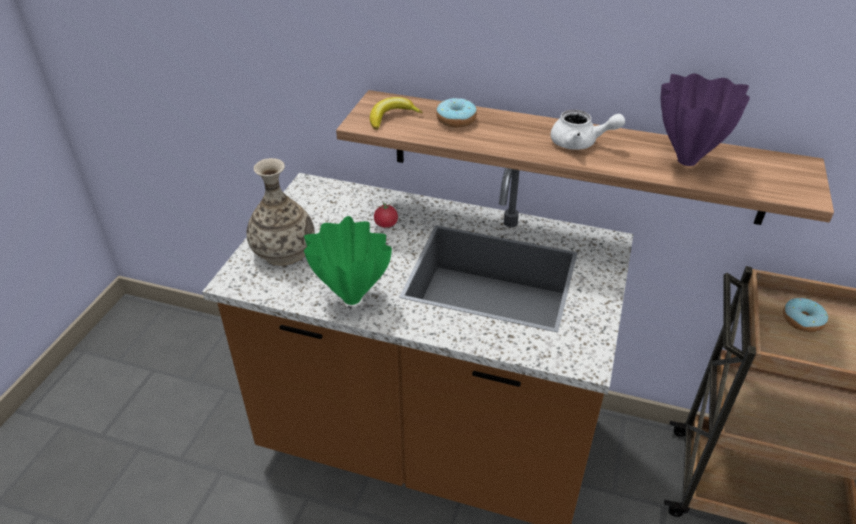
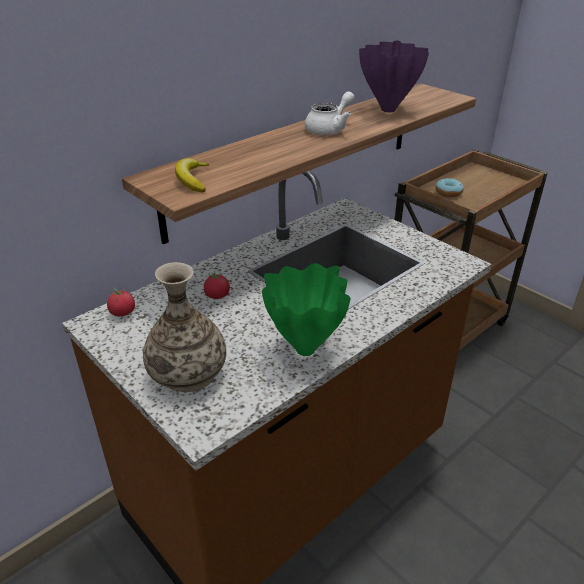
camera: 60 degrees left, 5 degrees down
donut [436,98,477,128] -> none
none -> tomato [107,288,135,316]

